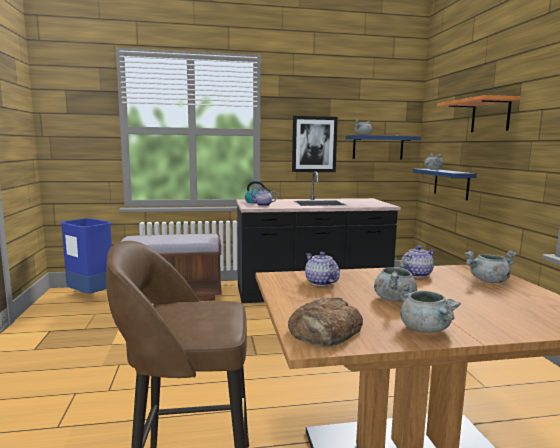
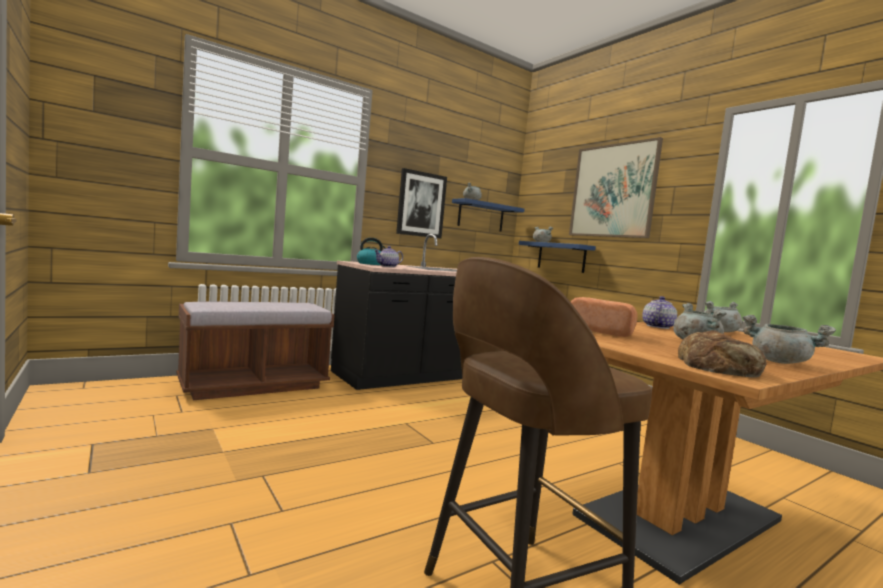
camera: 25 degrees left, 5 degrees down
blue trash can [60,218,112,294] -> none
teapot [305,252,340,286] -> bread [571,297,638,337]
orange shelf [437,95,521,132] -> picture [569,137,663,238]

